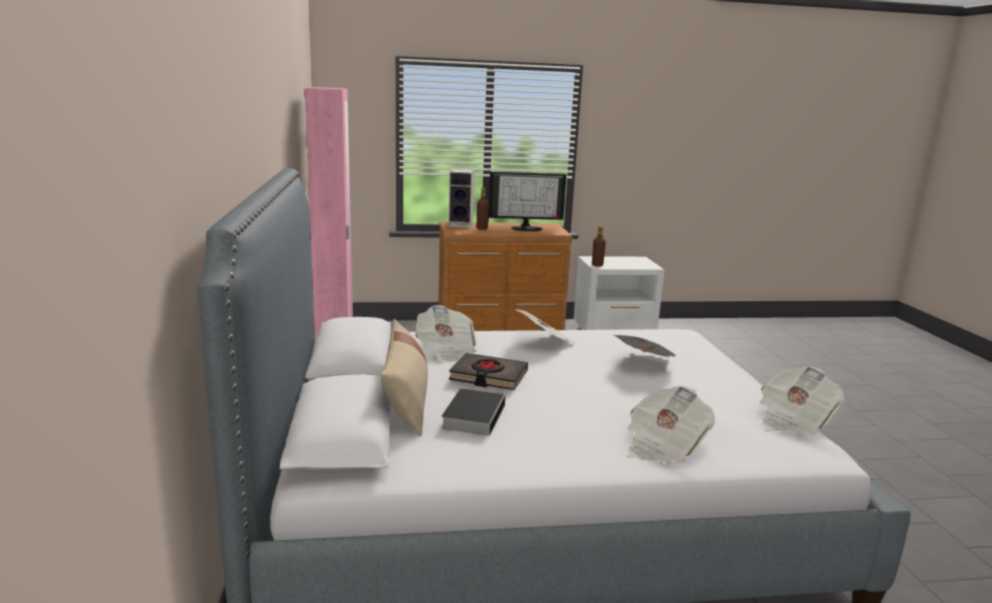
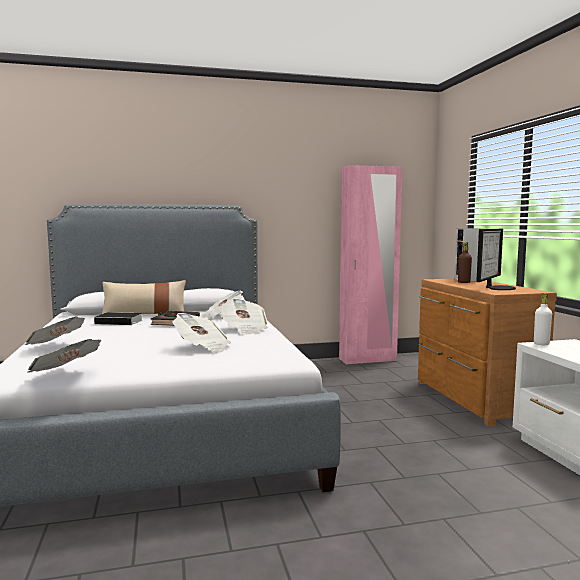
camera: 85 degrees right, 10 degrees down
monitor [488,172,566,231] -> monitor turned 135 degrees counterclockwise [476,229,516,290]
brown bottle [592,226,606,267] -> white bottle [534,293,552,345]

